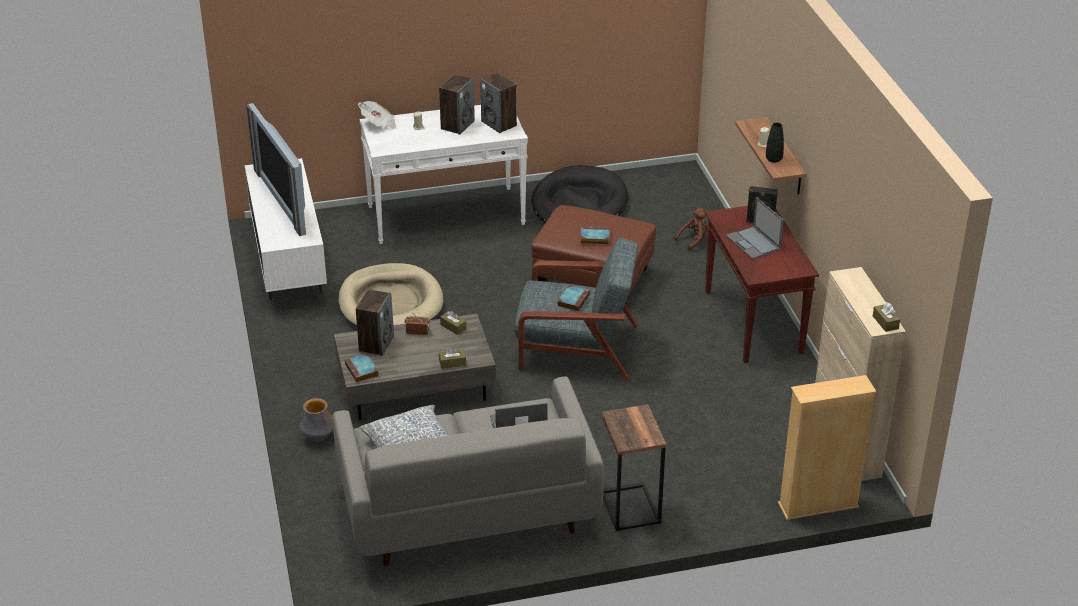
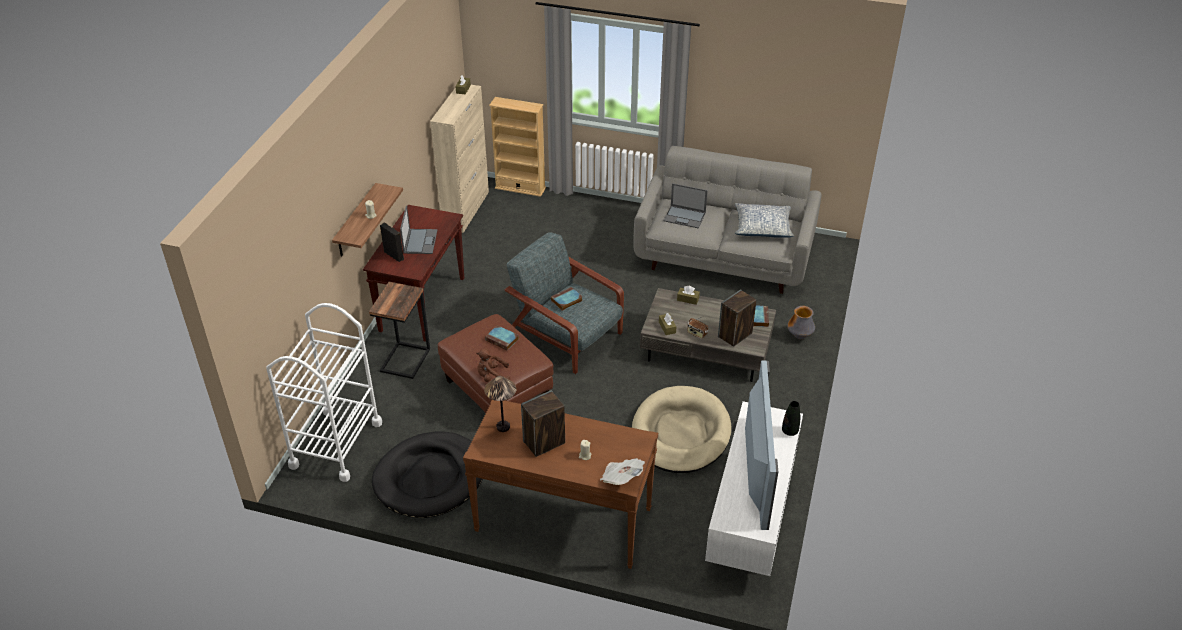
camera: 150 degrees left, 5 degrees up
white console table [360,105,528,244] -> brown console table [463,400,658,569]
speaker [480,73,517,133] -> table lamp [484,376,516,432]
side table [602,404,667,531] -> side table moved to [369,282,430,379]
brown plush toy [675,208,708,251] -> brown plush toy moved to [476,348,510,382]
black vase [766,123,784,163] -> black vase moved to [782,401,800,436]
none -> white cart [266,303,382,482]

